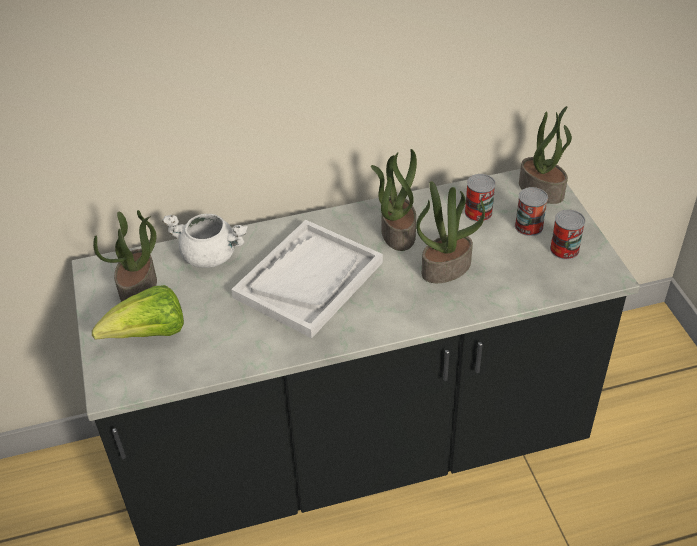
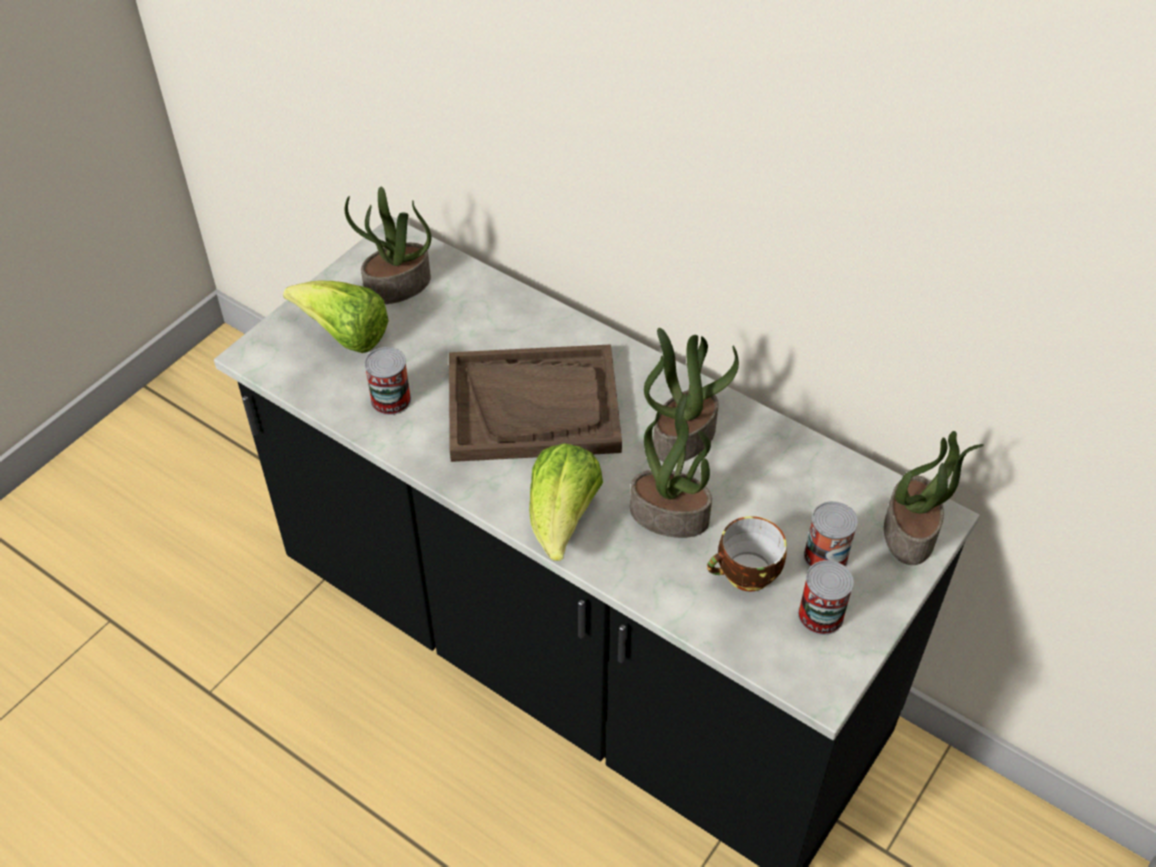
camera: 50 degrees right, 5 degrees up
white cooking pot [162,214,248,268] -> none
white tray [231,220,383,338] -> brown tray [449,344,622,462]
can [465,174,496,222] -> can moved to [364,347,411,415]
none -> lettuce [529,443,603,561]
none -> cup [707,516,787,592]

